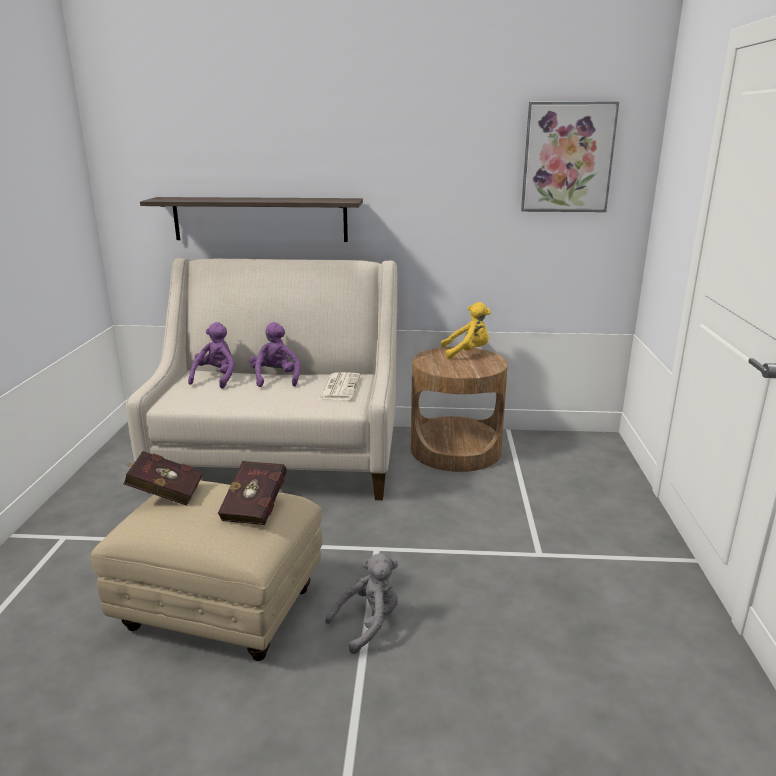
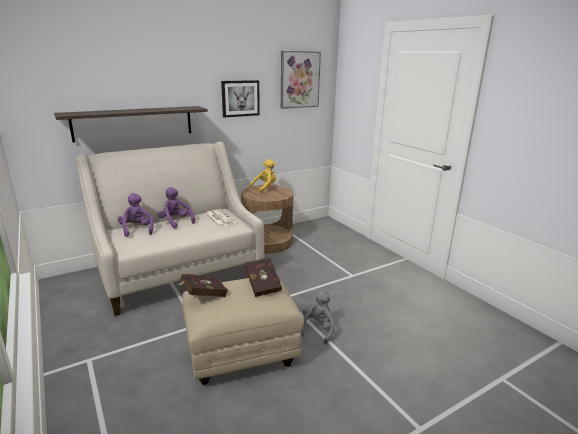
camera: 35 degrees left, 0 degrees up
none -> picture [221,80,260,118]

